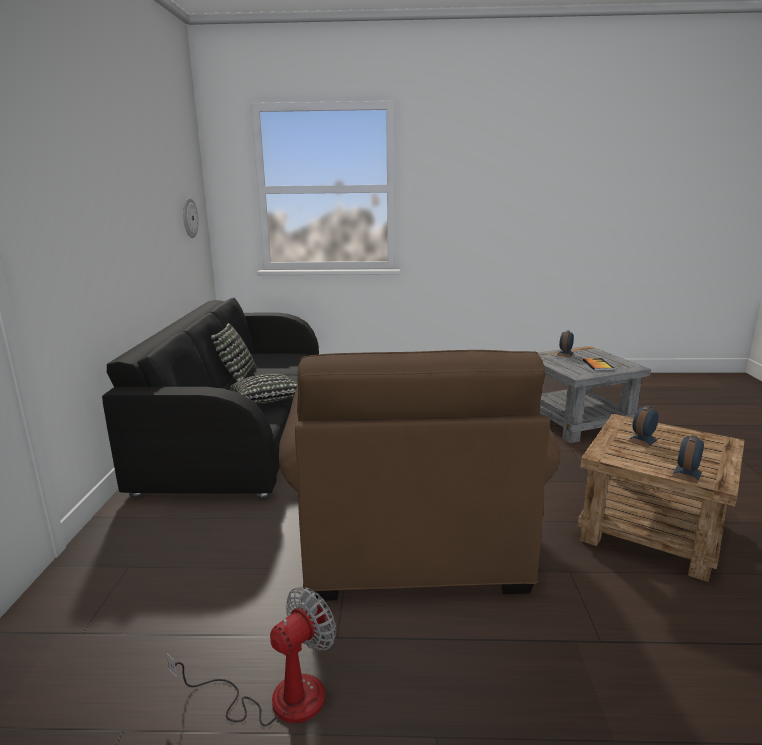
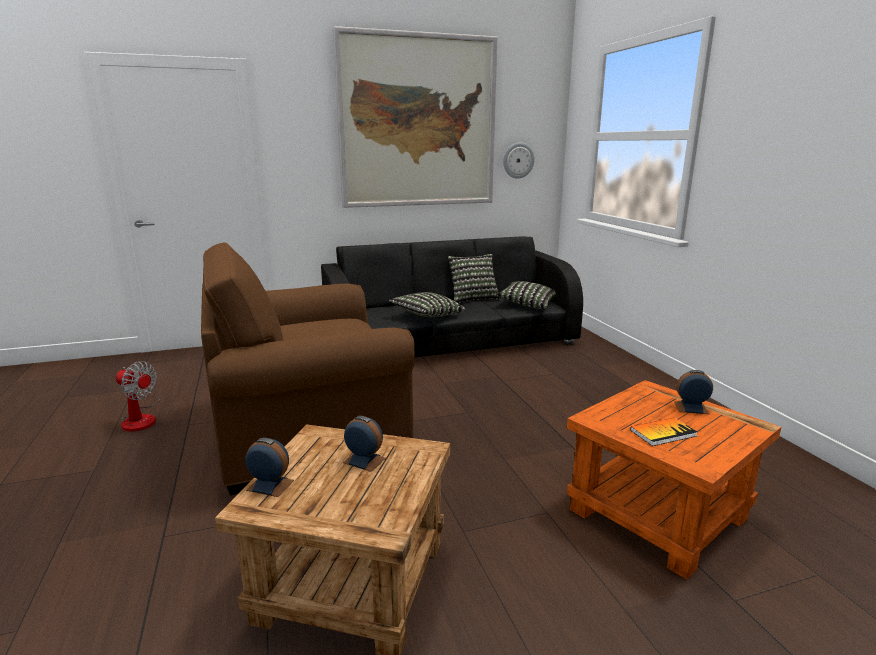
camera: 70 degrees right, 0 degrees up
grey side table [537,346,651,443] -> orange side table [567,380,781,580]
none -> picture [332,26,498,208]
none -> pillow [497,281,556,309]

